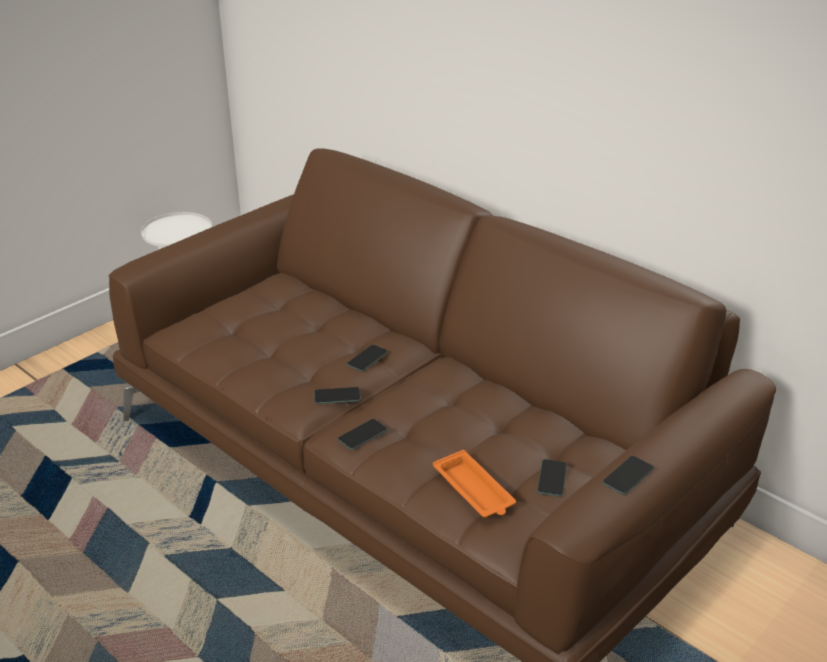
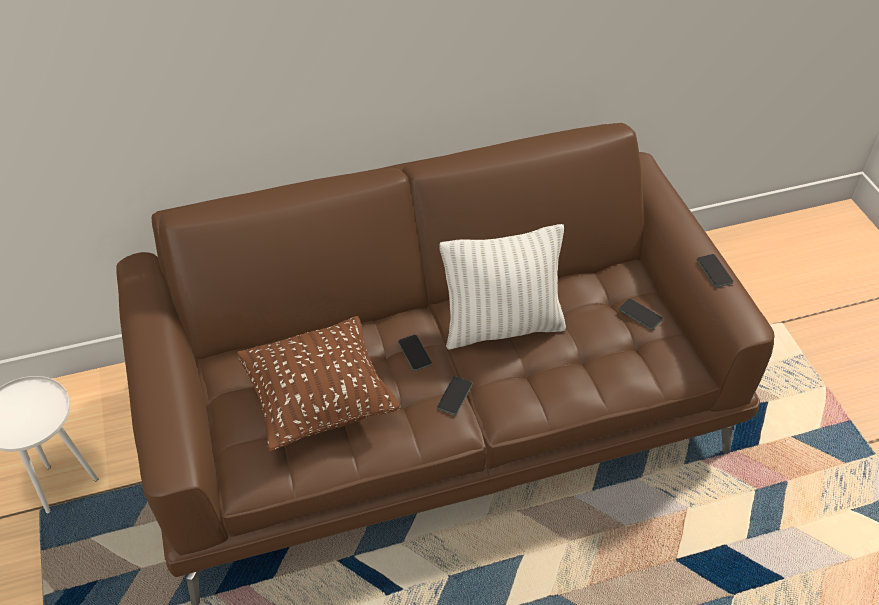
camera: 60 degrees left, 15 degrees up
phone [338,419,388,450] -> none
orange tray [433,450,516,517] -> none
none -> brown pillow [237,316,400,452]
none -> white pillow [439,224,566,350]

